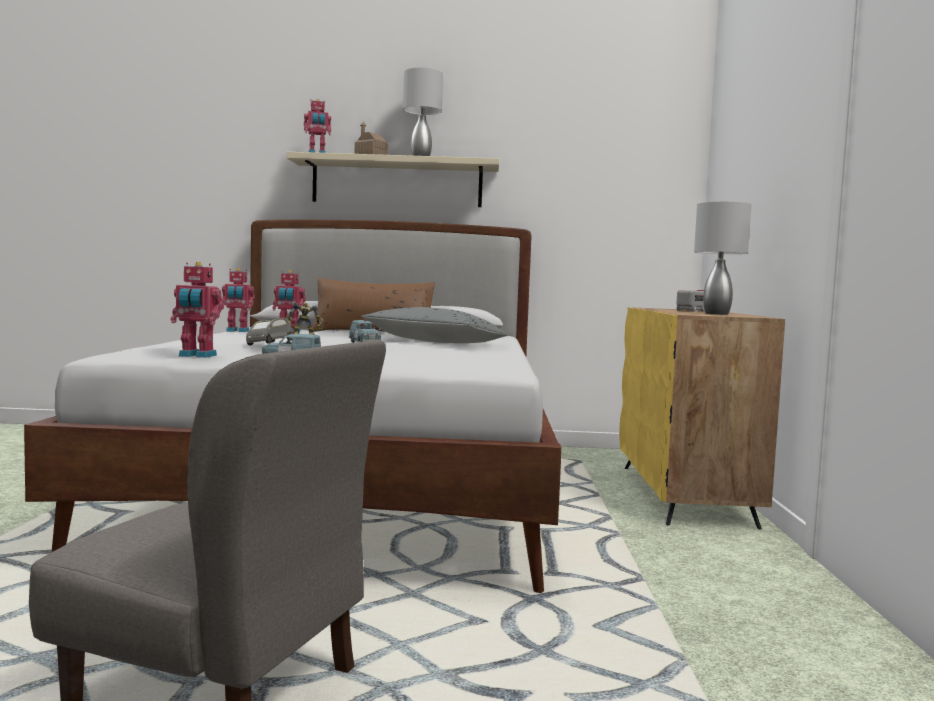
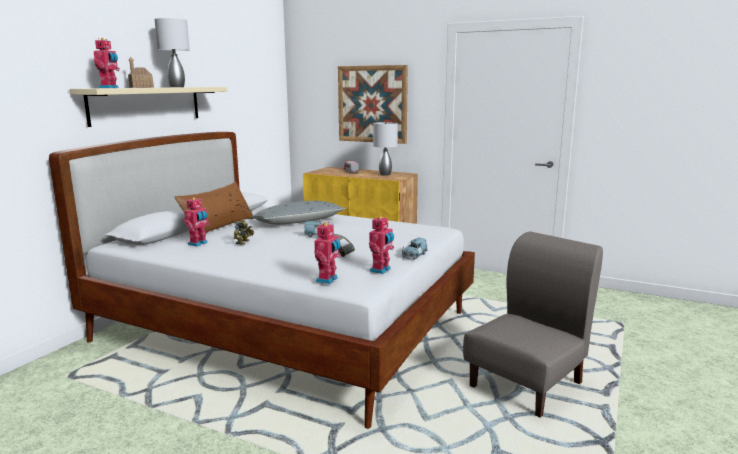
camera: 65 degrees left, 10 degrees up
toy robot [222,268,255,332] -> toy robot moved to [314,222,341,284]
none -> picture [338,65,408,144]

